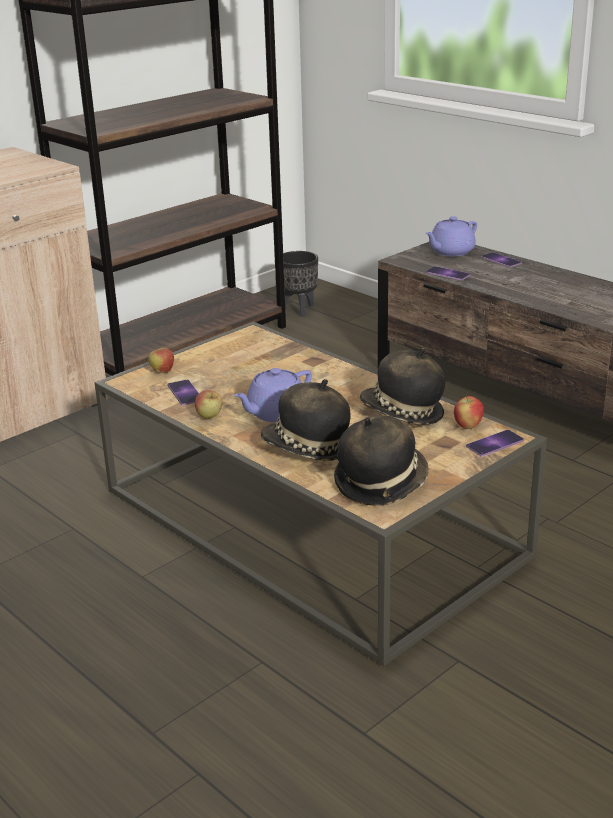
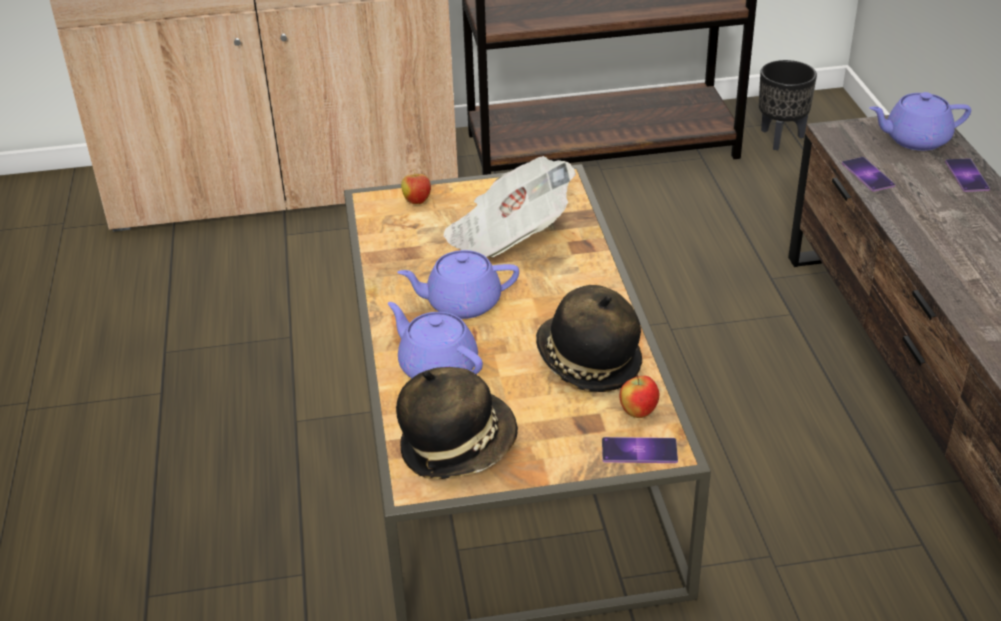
camera: 35 degrees right, 10 degrees up
phone [167,380,199,405] -> none
apple [195,390,223,419] -> none
hat [261,379,351,461] -> purple teapot [388,302,483,378]
none -> newspaper [443,156,576,257]

